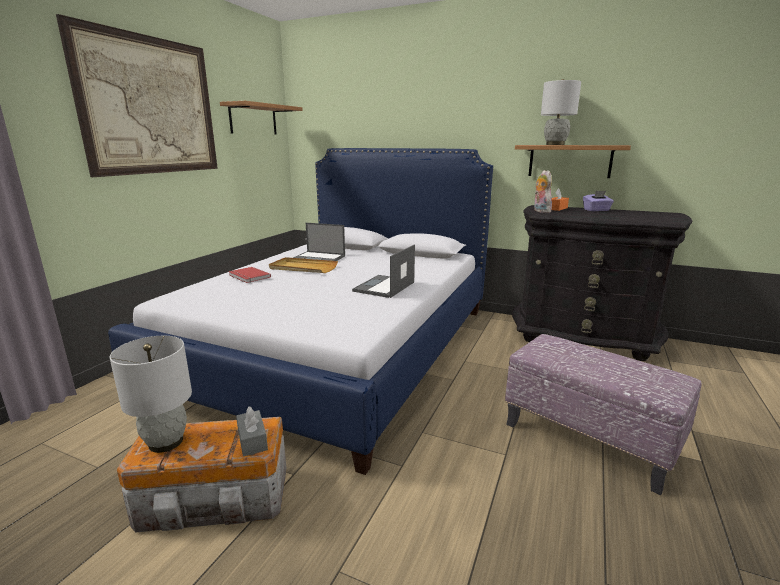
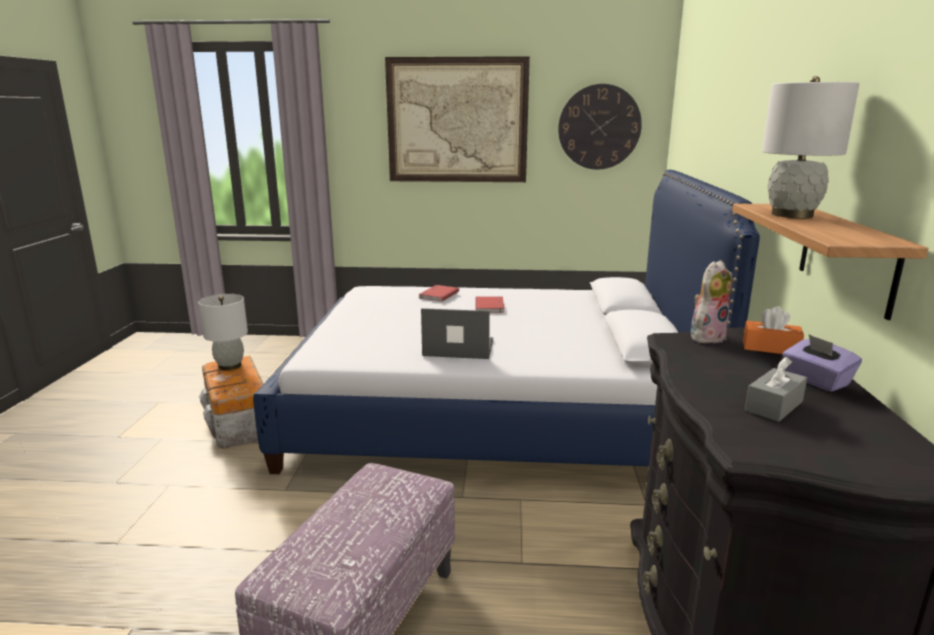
camera: 70 degrees right, 0 degrees up
shelf [220,101,303,134] -> wall clock [558,84,642,169]
grey tissue box [236,407,268,457] -> grey tissue box moved to [745,357,807,422]
beige tray [269,257,338,273] -> red book [475,296,504,313]
laptop [293,223,345,261] -> none

